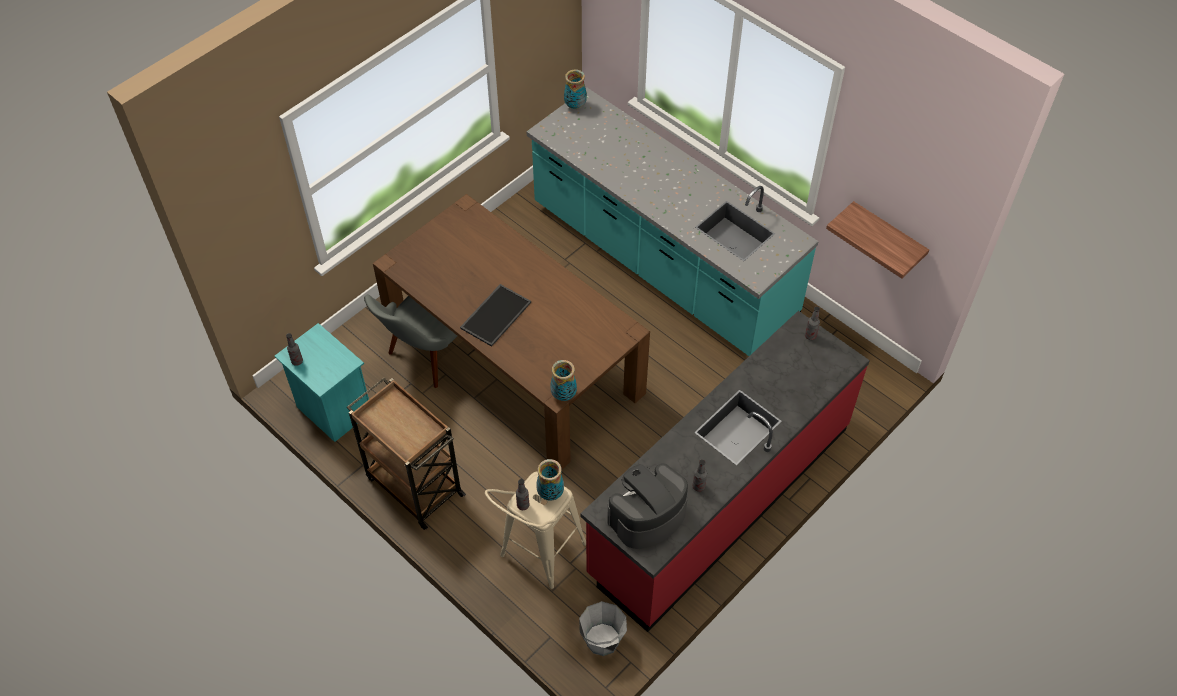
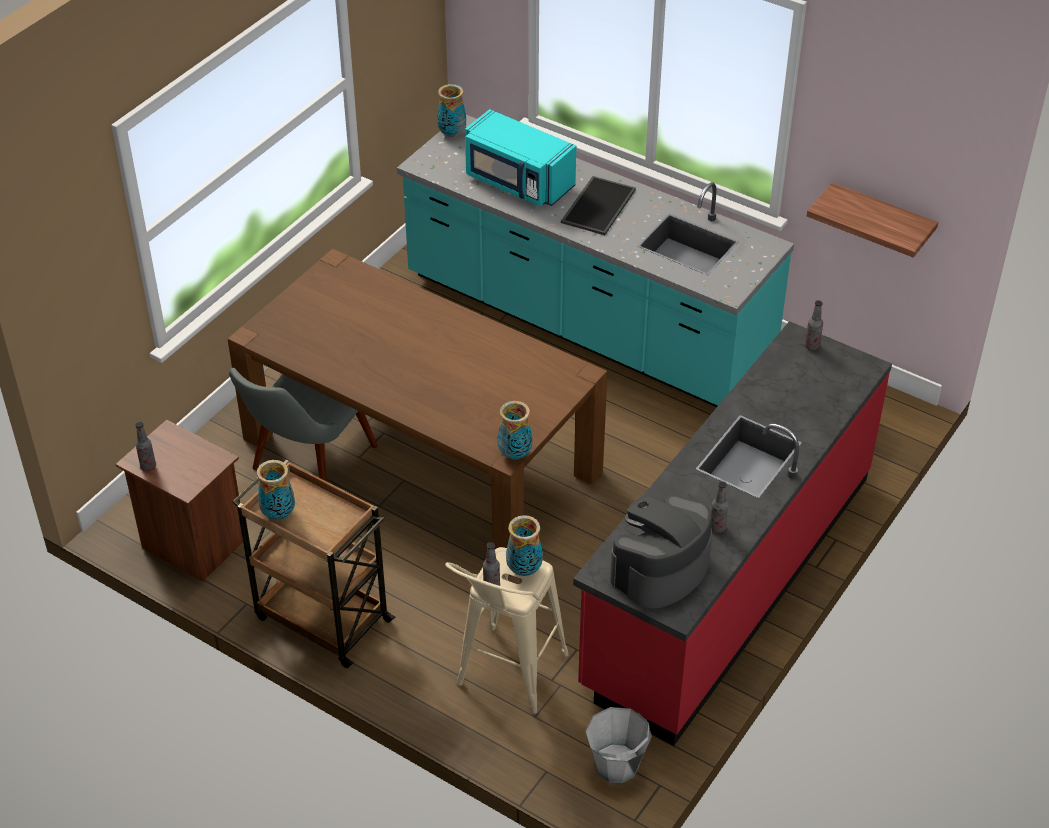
camera: 10 degrees left, 10 degrees down
turquoise nightstand [275,323,369,442] -> brown nightstand [115,420,243,582]
tray [460,284,531,347] -> tray moved to [561,176,636,235]
none -> vase [257,460,295,520]
none -> turquoise microwave [465,109,576,206]

